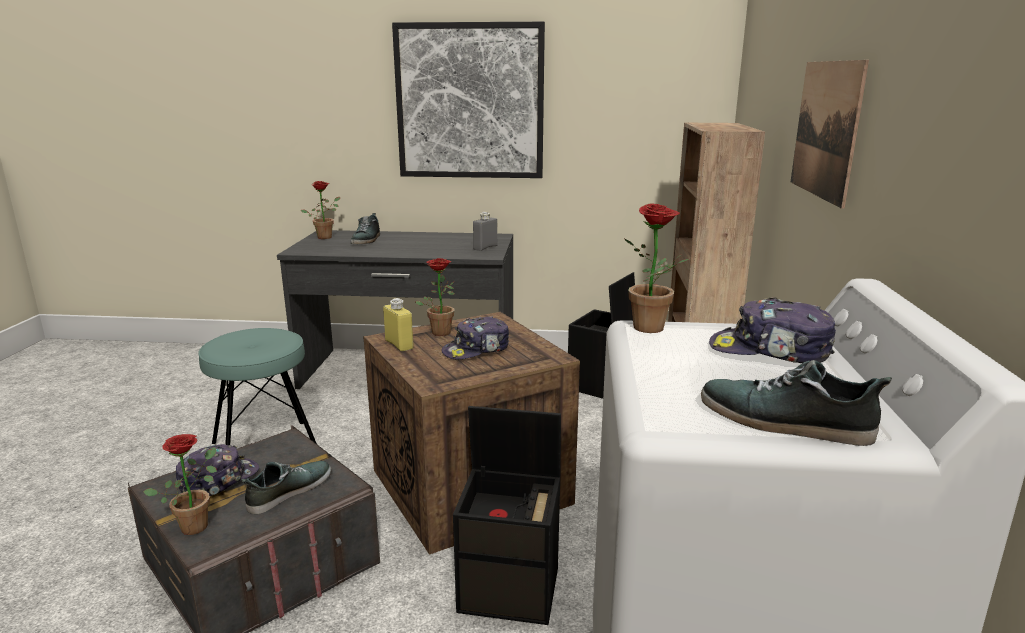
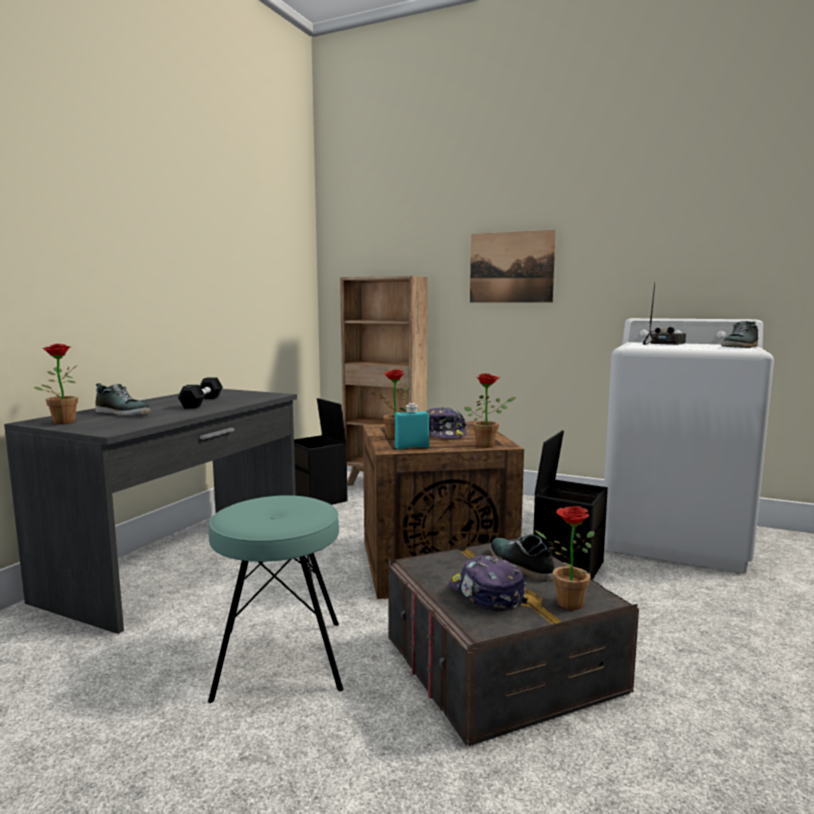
camera: 70 degrees left, 10 degrees down
yellow bottle [383,298,414,351] -> turquoise bottle [395,403,429,450]
picture [392,22,545,178] -> none
grey bottle [473,212,498,251] -> none
potted plant [625,203,689,333] -> potted plant moved to [464,373,516,448]
cap [709,297,836,363] -> radio [643,284,686,345]
none -> black dumbbell [178,377,223,408]

